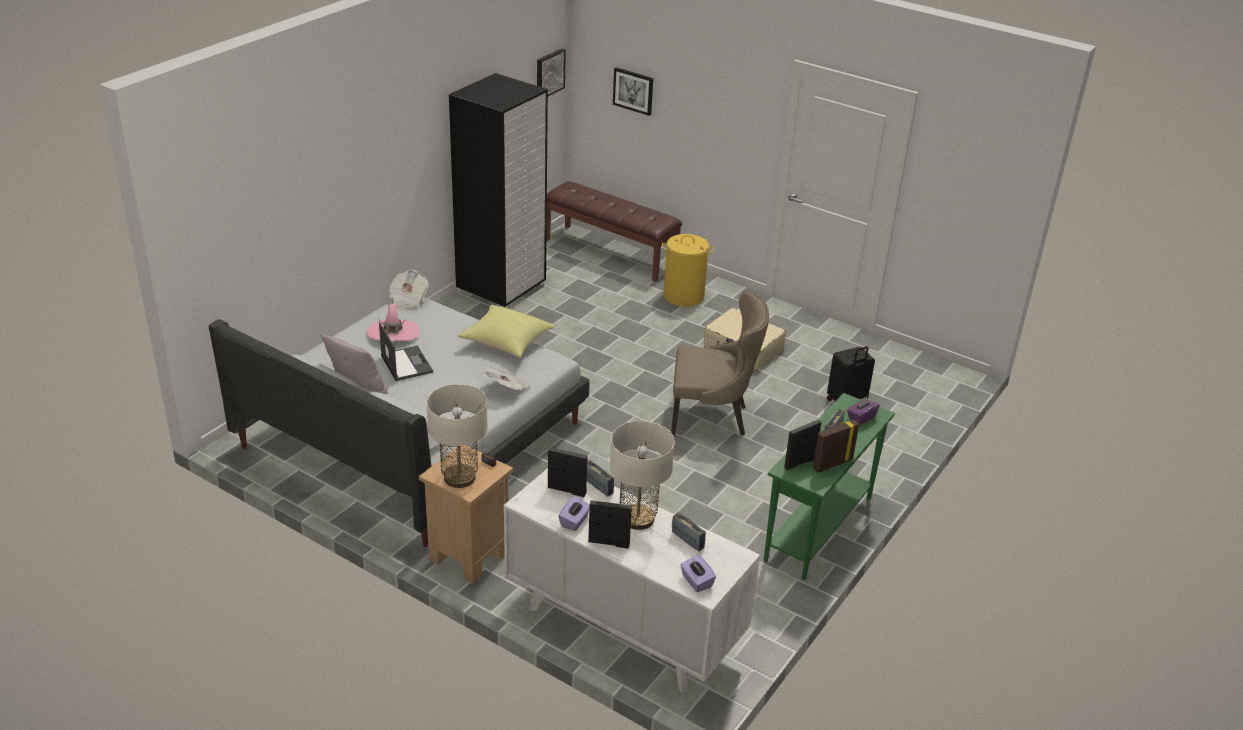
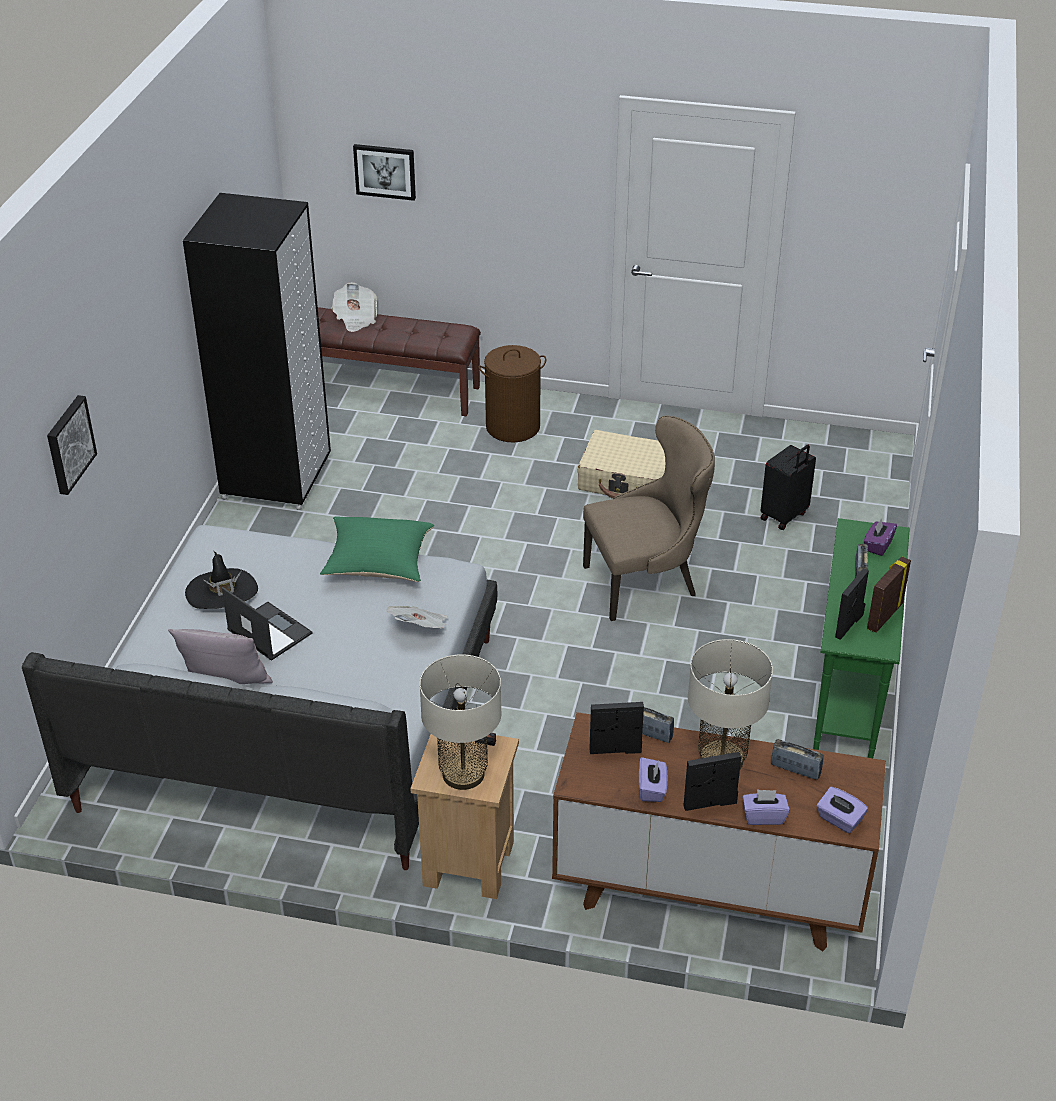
camera: 20 degrees left, 5 degrees up
pink hat [367,303,419,341] -> black hat [185,551,258,609]
newspaper [389,270,429,310] -> newspaper moved to [332,282,377,332]
yellow pillow [458,305,554,358] -> green pillow [320,516,434,582]
white dresser [504,468,760,693] -> brown dresser [552,712,886,952]
picture [537,49,566,96] -> picture moved to [47,395,97,495]
yellow laundry basket [662,234,714,307] -> brown laundry basket [478,345,546,443]
none -> purple tissue box [742,789,790,825]

